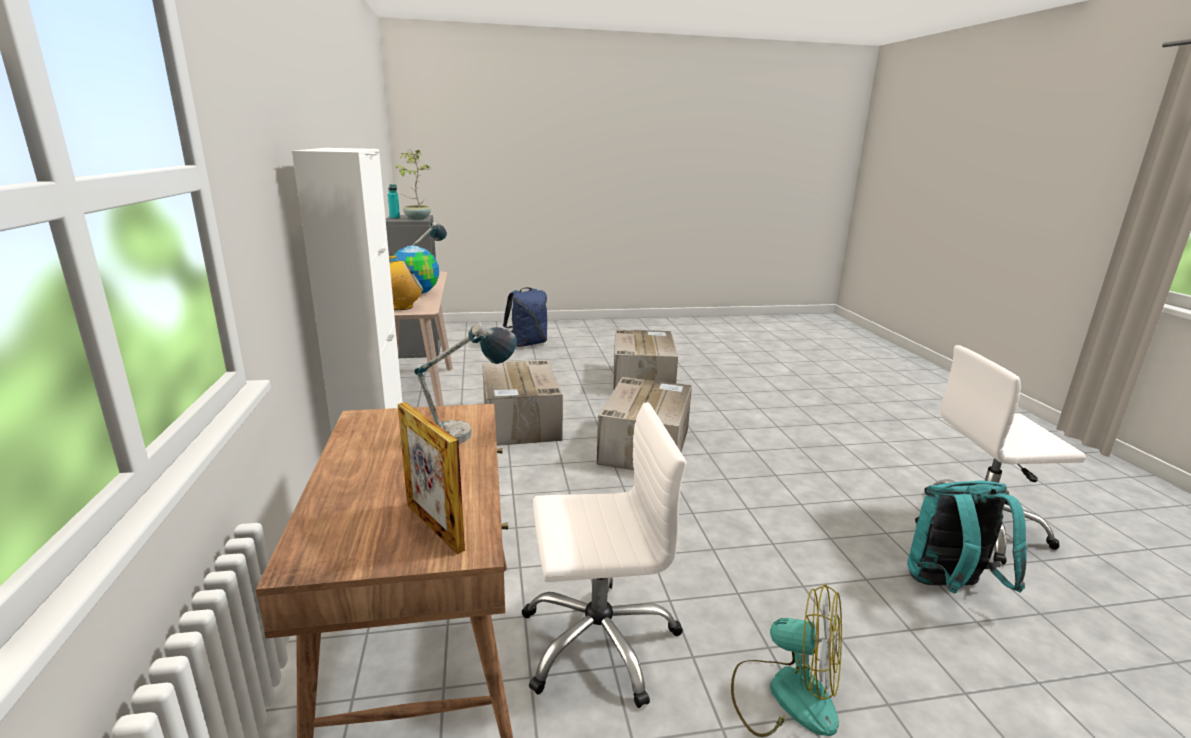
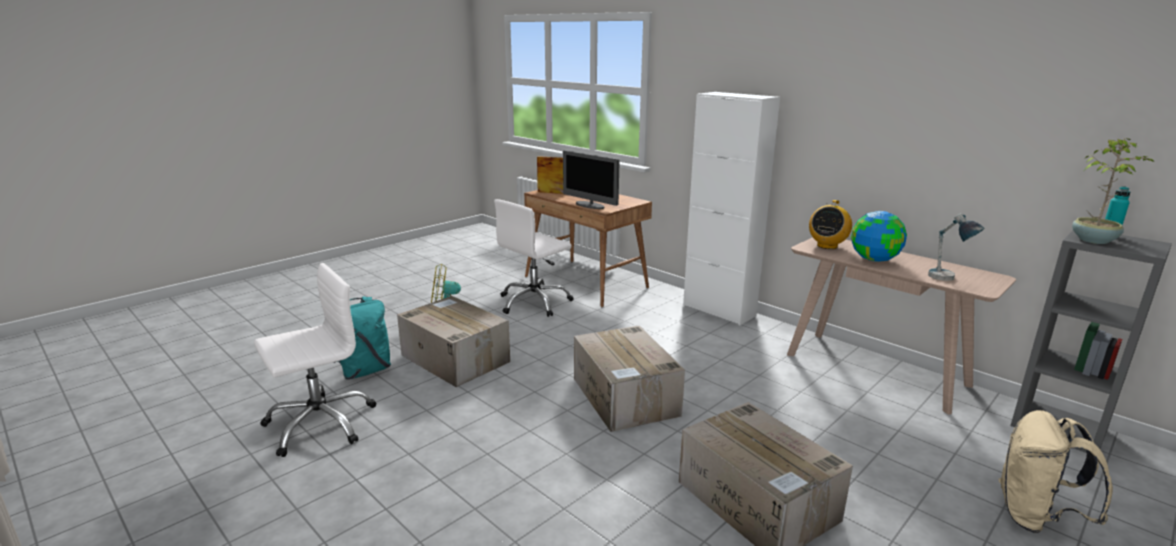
camera: 145 degrees right, 0 degrees up
table lamp [414,323,517,444] -> monitor [563,150,620,209]
cardboard box [482,360,563,446] -> cardboard box moved to [397,296,510,387]
blue backpack [503,287,547,347] -> beige backpack [999,410,1113,533]

